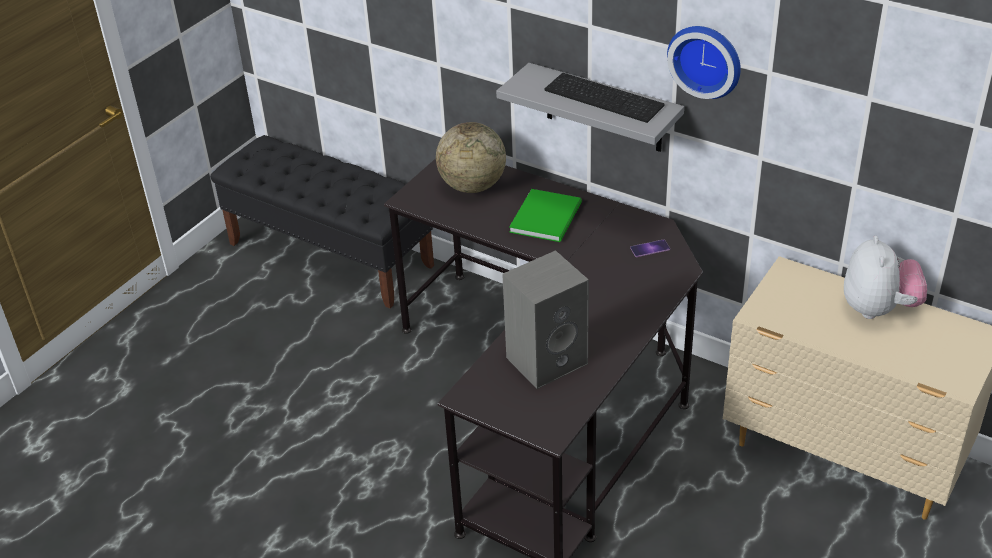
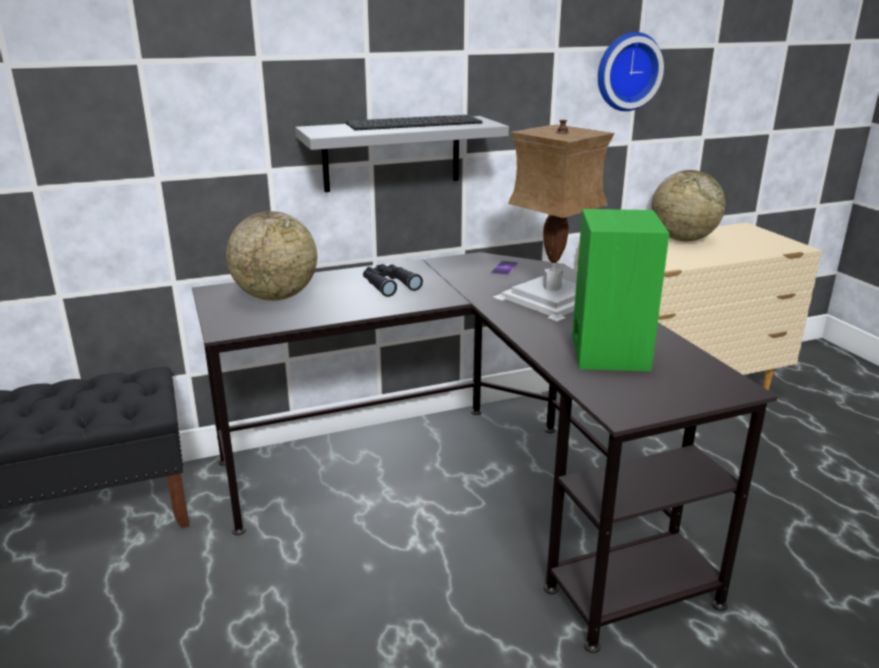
camera: 55 degrees left, 15 degrees down
grey speaker [502,250,589,389] -> green speaker [572,209,670,371]
green book [509,189,582,242] -> black binoculars [363,264,423,297]
wall clock [667,26,741,99] -> wall clock moved to [598,32,664,111]
plush toy [844,236,927,319] -> globe [651,170,725,241]
none -> table lamp [493,120,614,322]

